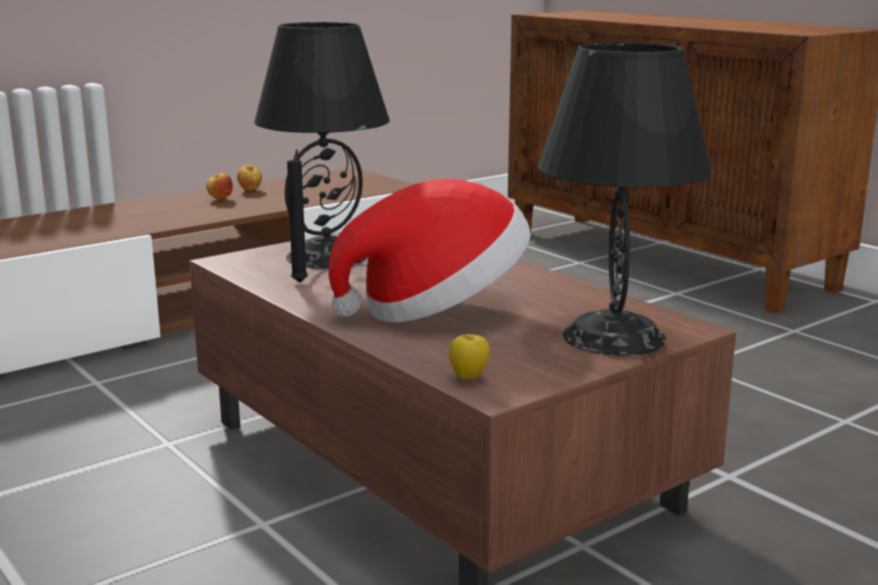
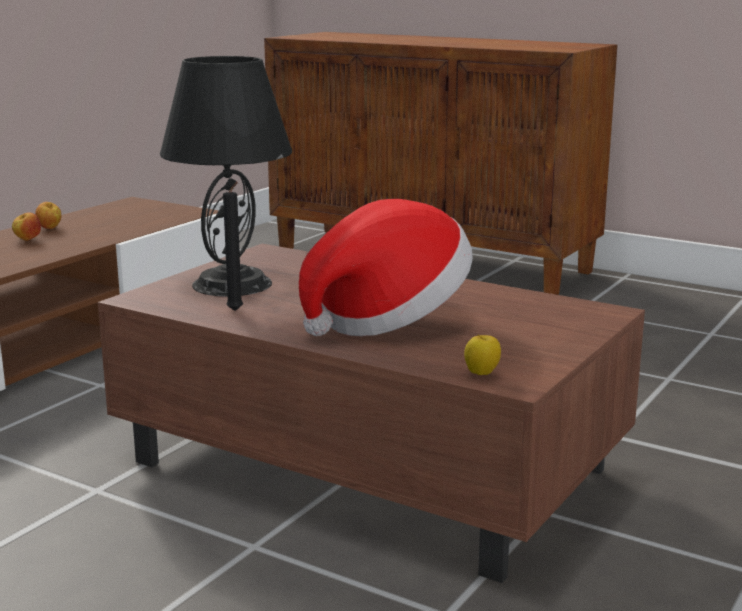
camera: 20 degrees left, 0 degrees up
black table lamp [538,43,712,356] -> none

